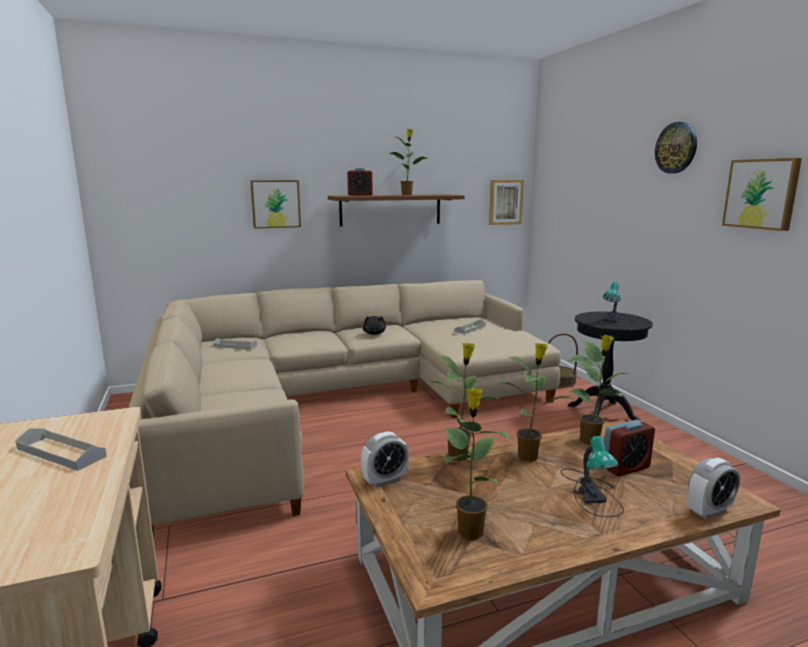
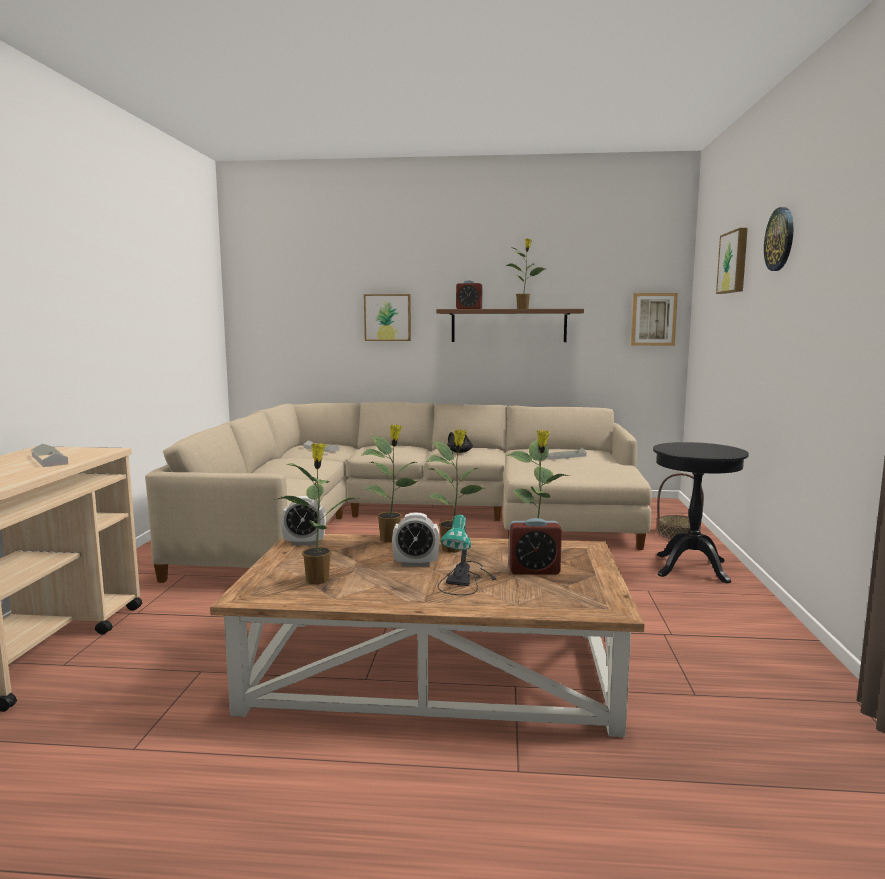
camera: 25 degrees right, 5 degrees down
table lamp [599,283,634,325] -> none
alarm clock [688,458,740,519] -> alarm clock moved to [392,513,439,567]
picture [722,158,802,231] -> picture moved to [716,228,748,294]

